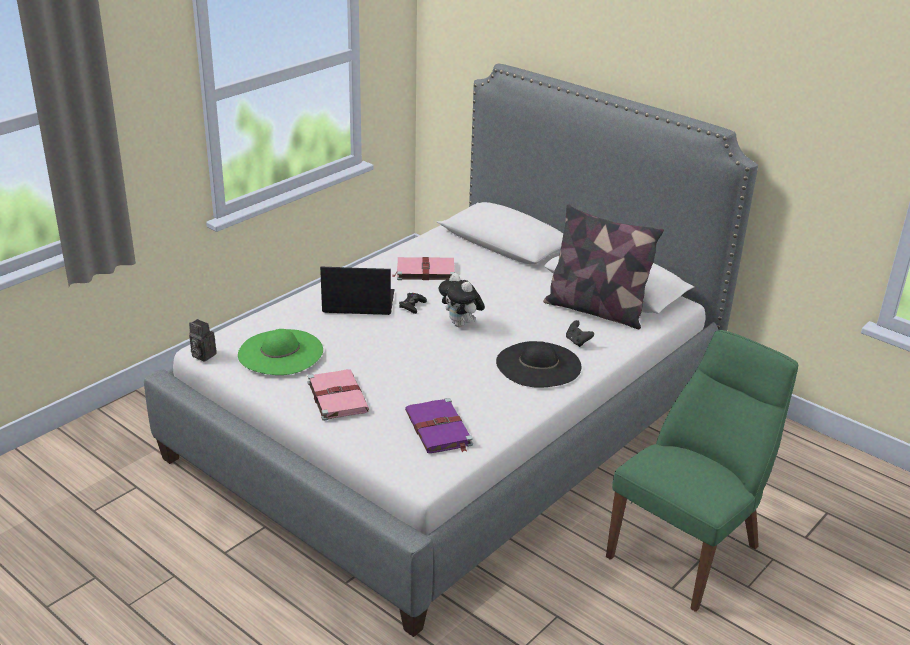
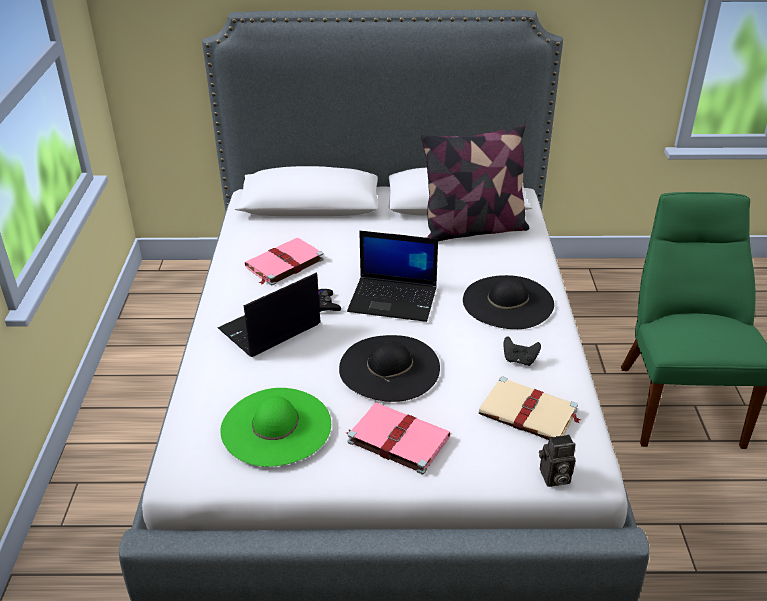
camera: 40 degrees left, 5 degrees up
camera [189,319,217,362] -> camera moved to [539,435,575,487]
purple book [405,398,473,453] -> beige book [479,376,581,440]
plush toy [439,273,485,327] -> laptop [347,231,438,322]
black game controller [566,320,594,347] -> black game controller moved to [504,336,541,366]
none -> black hat [339,335,440,402]

